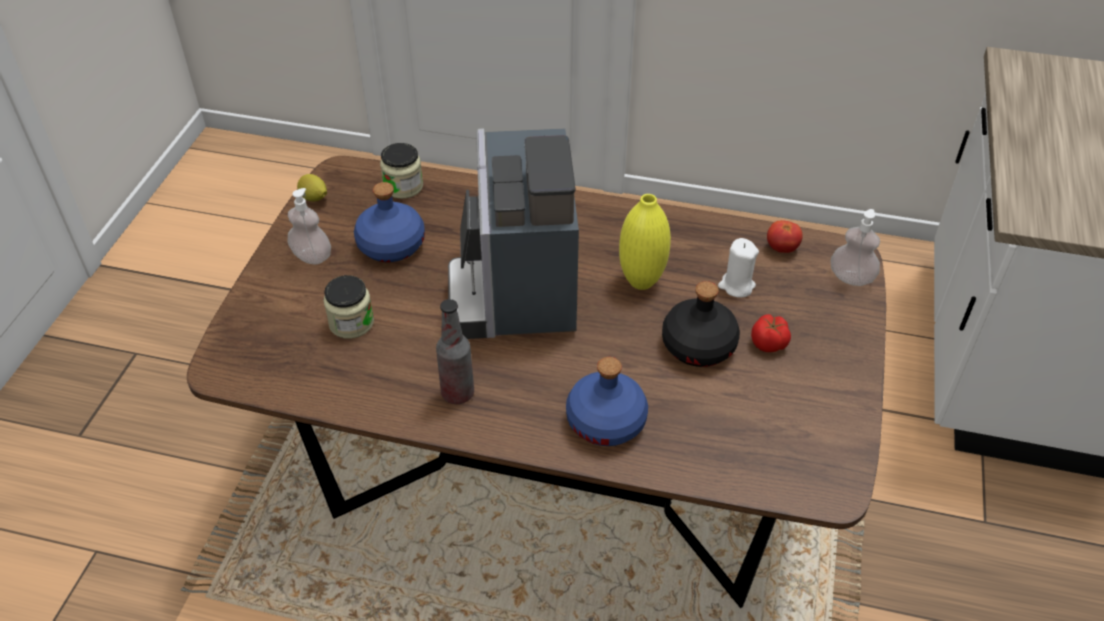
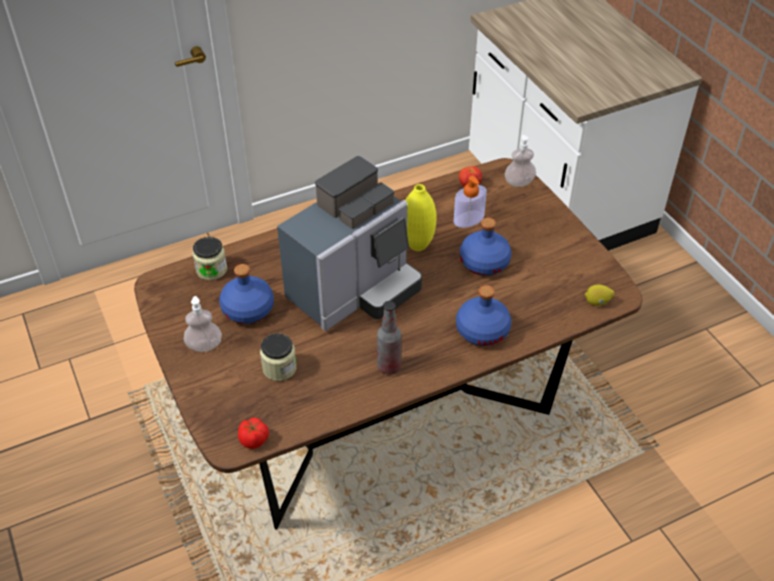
camera: 40 degrees left, 0 degrees up
lemon [297,174,327,202] -> lemon moved to [585,285,614,306]
coffee machine [448,128,579,339] -> coffee machine turned 90 degrees counterclockwise [277,156,422,331]
black bottle [662,281,740,367] -> blue bottle [460,218,511,276]
white candle [718,238,759,298] -> soap dispenser [454,176,487,228]
tomato [751,314,791,352] -> tomato moved to [238,418,269,449]

